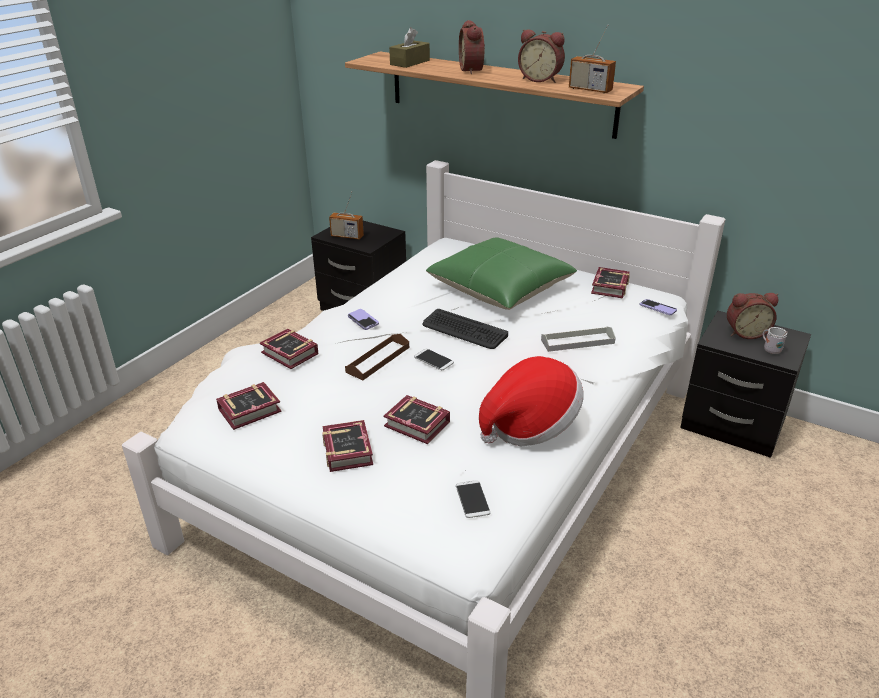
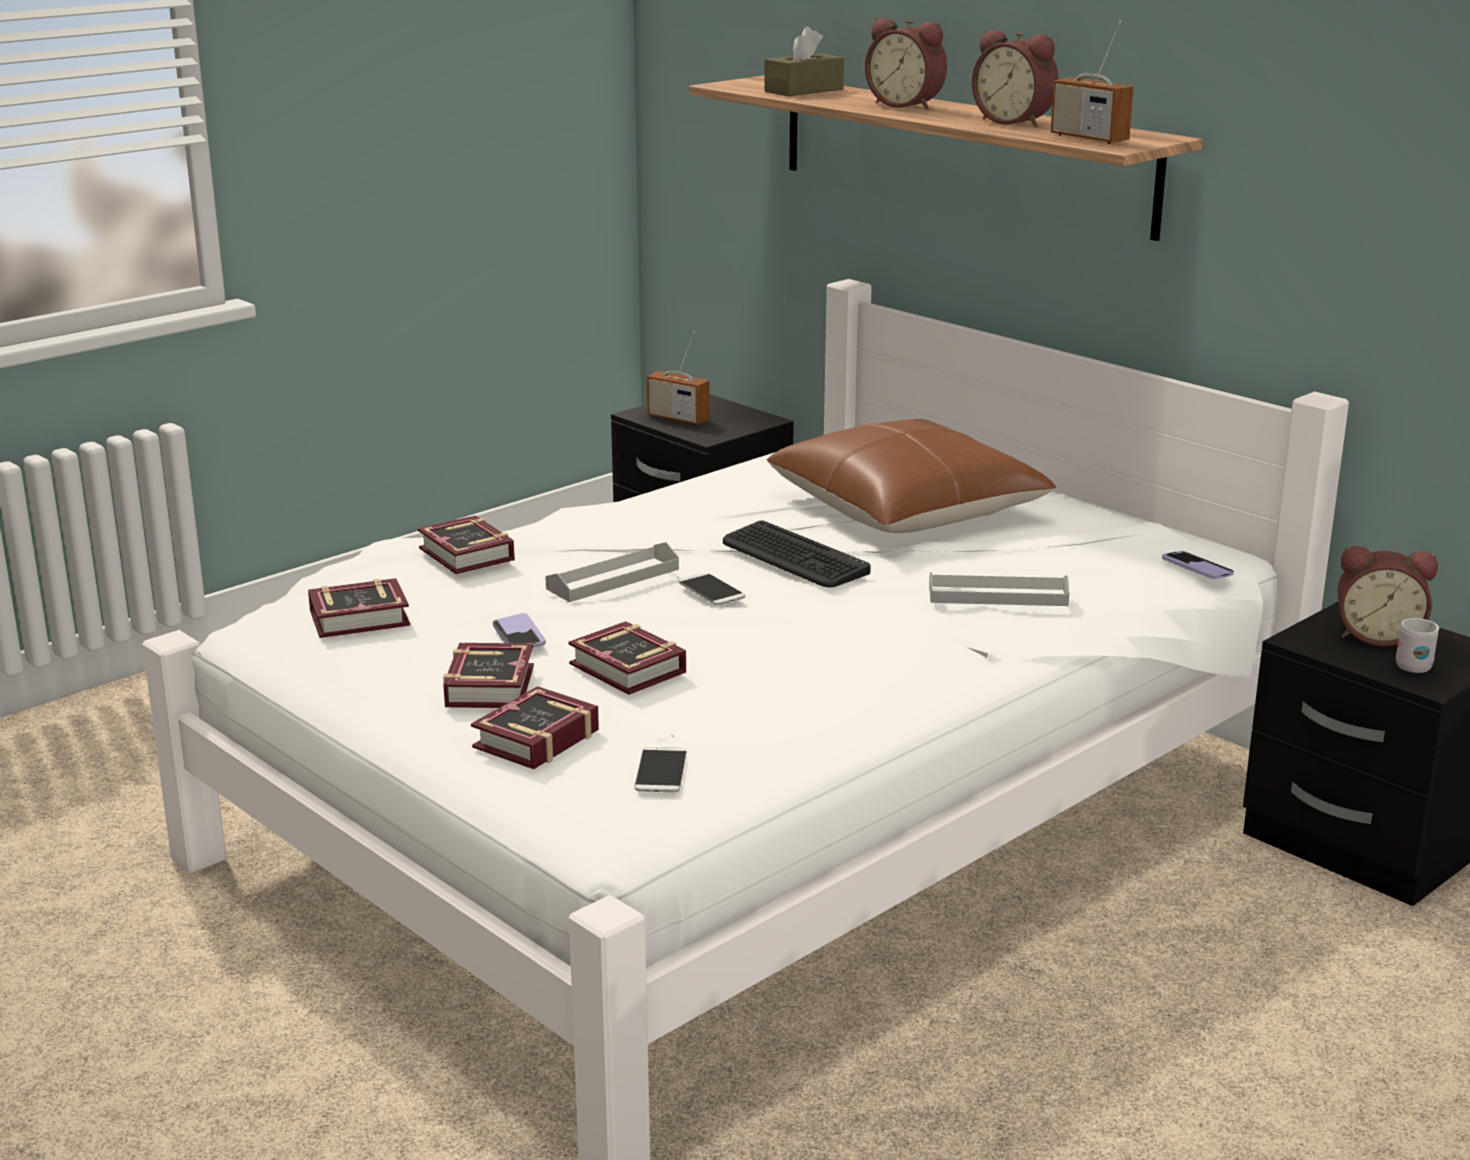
camera: 15 degrees right, 10 degrees down
brown tray [345,334,409,380] -> grey tray [545,542,679,602]
phone [348,309,379,330] -> phone moved to [493,613,546,648]
green pillow [426,237,577,310] -> brown pillow [767,419,1056,533]
alarm clock [459,20,485,74] -> alarm clock turned 60 degrees counterclockwise [865,18,947,109]
hat [479,356,584,447] -> none
book [591,267,630,299] -> book moved to [471,686,599,769]

